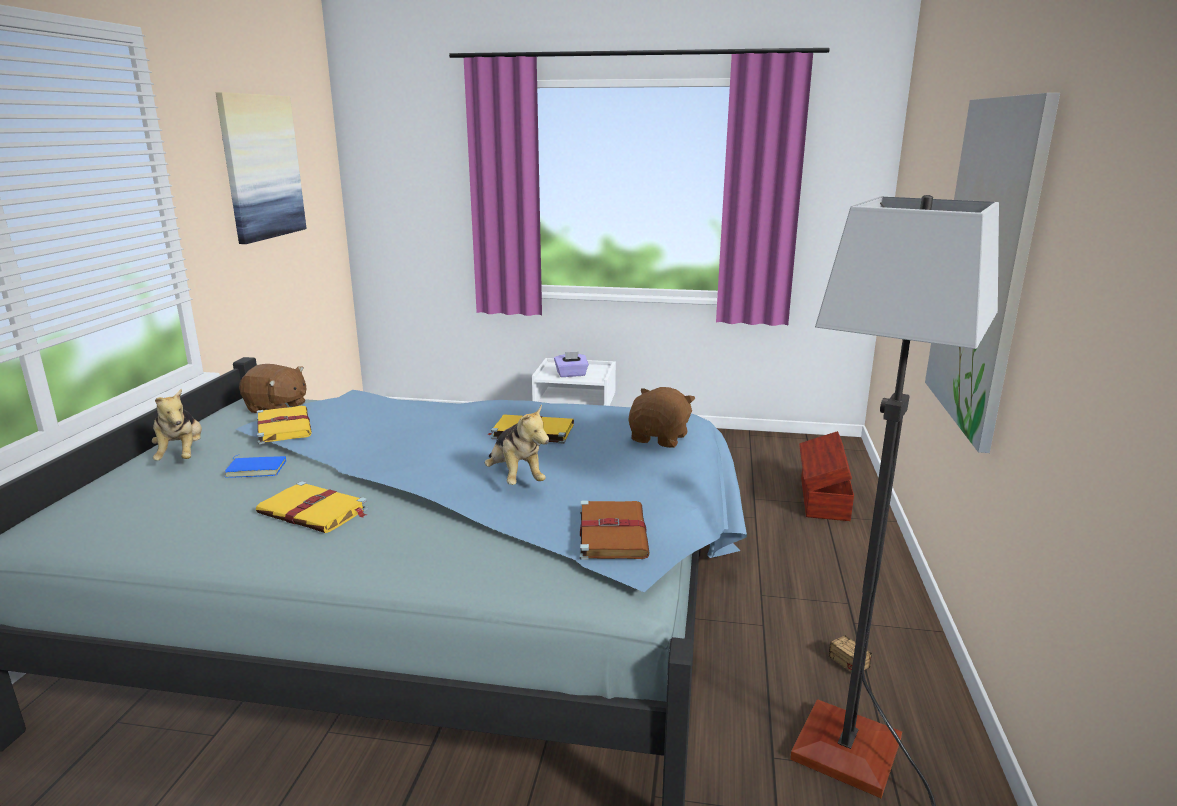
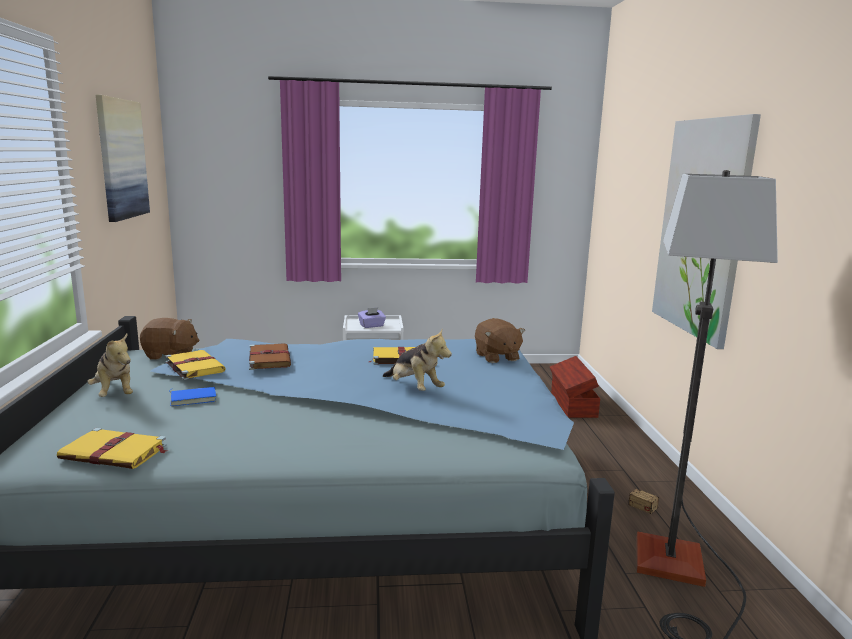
camera: 15 degrees left, 5 degrees down
yellow book [256,481,368,533] -> yellow book moved to [57,428,167,469]
brown book [580,500,650,560] -> brown book moved to [249,343,291,370]
brown plush toy [629,387,695,448] -> brown plush toy turned 150 degrees clockwise [475,318,525,363]

